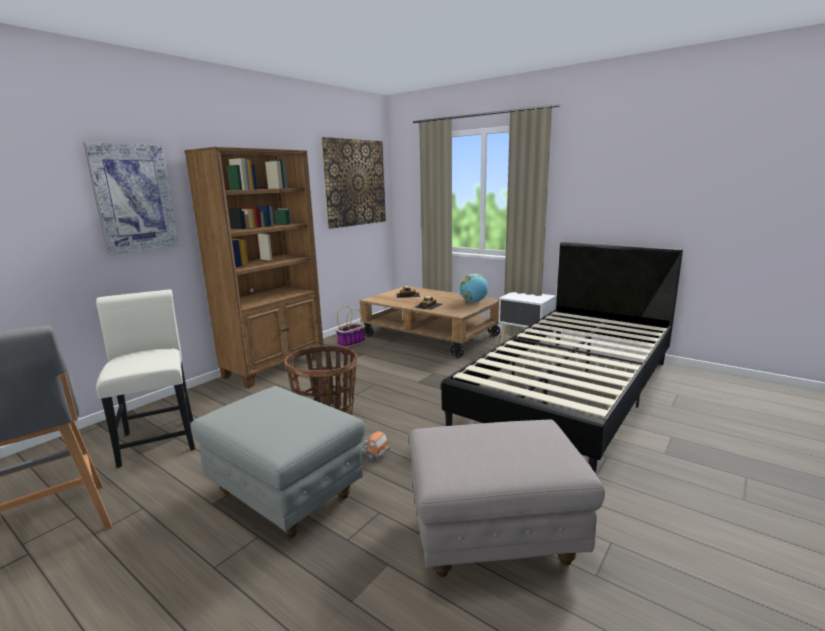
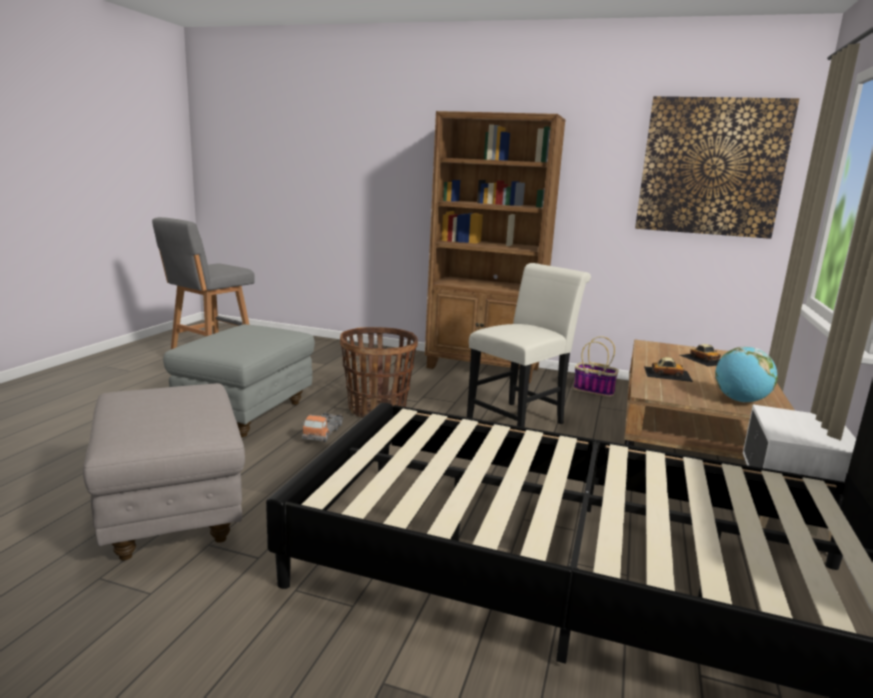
camera: 70 degrees right, 0 degrees up
picture [83,142,180,255] -> none
white chair [96,290,195,468] -> white chair moved to [467,263,591,427]

